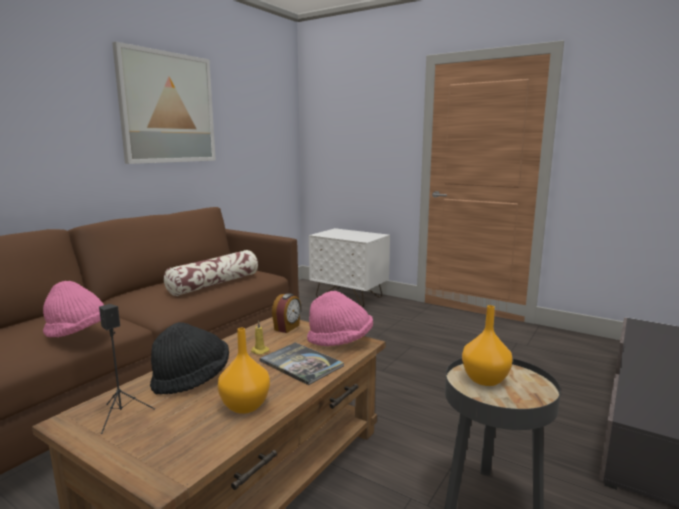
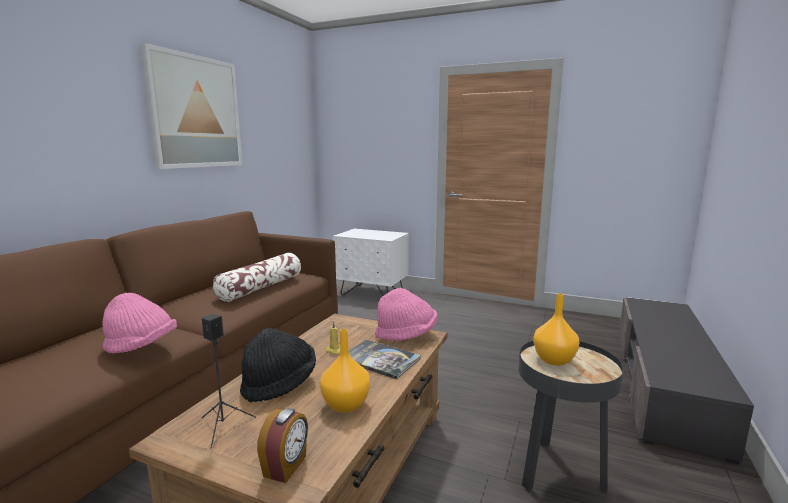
camera: 10 degrees left, 0 degrees up
alarm clock [272,293,301,333] -> alarm clock moved to [257,408,308,483]

